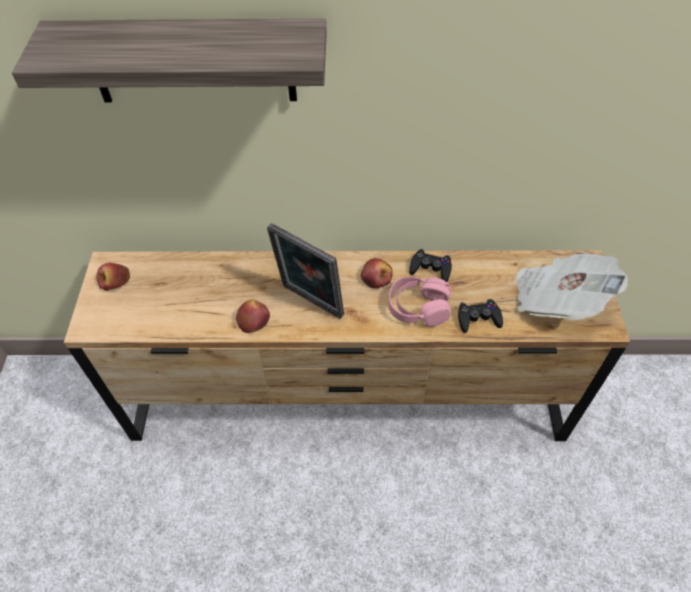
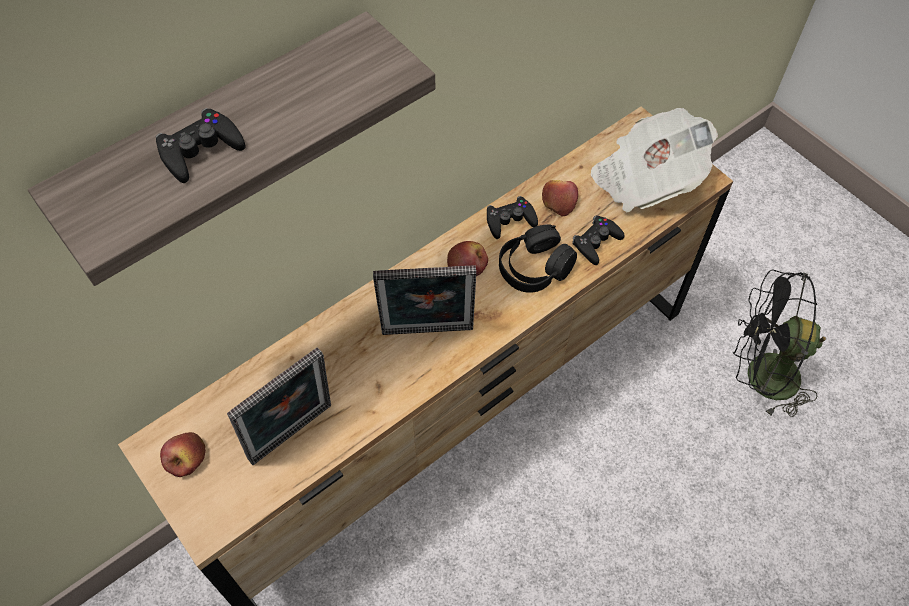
camera: 40 degrees left, 5 degrees up
apple [236,299,270,333] -> apple moved to [542,180,578,217]
pink headphones [388,276,451,327] -> black headphones [499,224,577,293]
none -> black game controller [156,108,246,183]
none -> picture frame [227,347,331,465]
none -> black fan [733,269,826,417]

